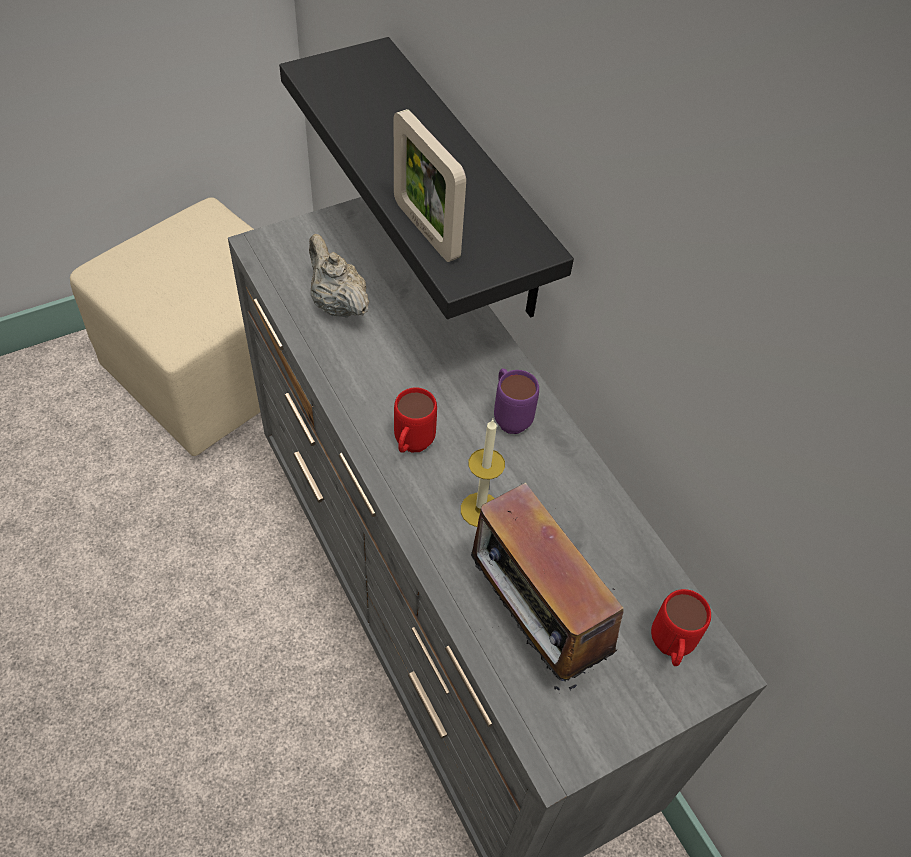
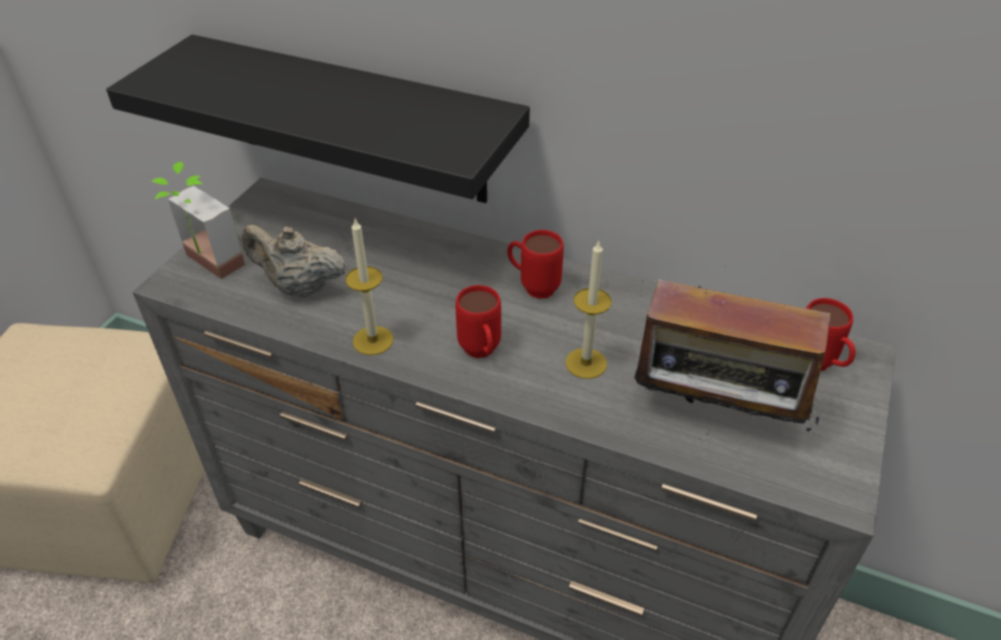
camera: 35 degrees left, 10 degrees down
picture frame [394,109,466,262] -> none
purple mug [494,368,539,434] -> red mug [507,230,564,299]
none -> potted plant [151,162,245,279]
none -> candle [345,219,393,355]

